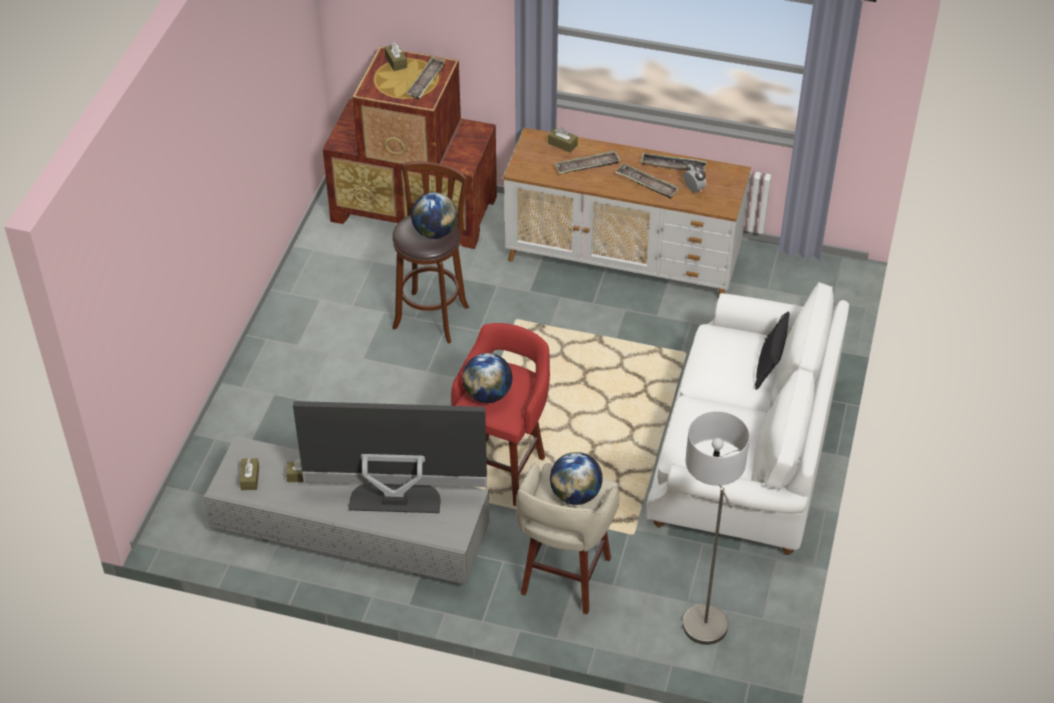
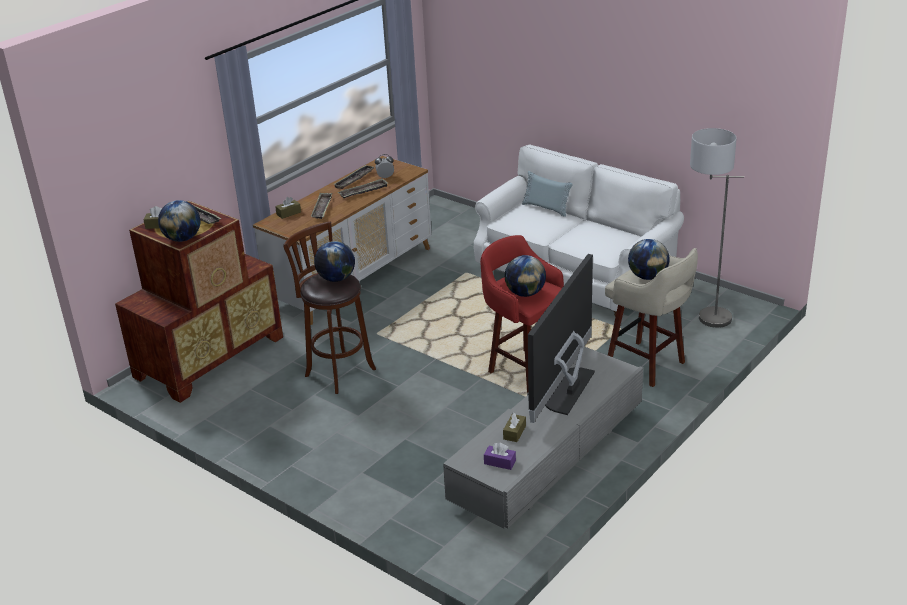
camera: 65 degrees left, 15 degrees down
brown tissue box [239,458,259,490] -> purple tissue box [484,442,516,470]
black pillow [754,311,790,390] -> blue pillow [522,171,573,217]
none -> globe [158,200,200,242]

